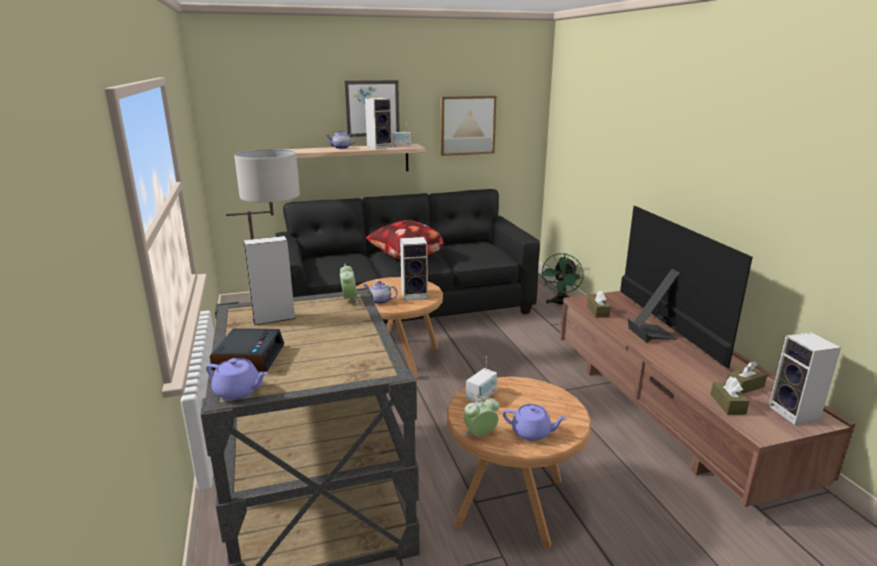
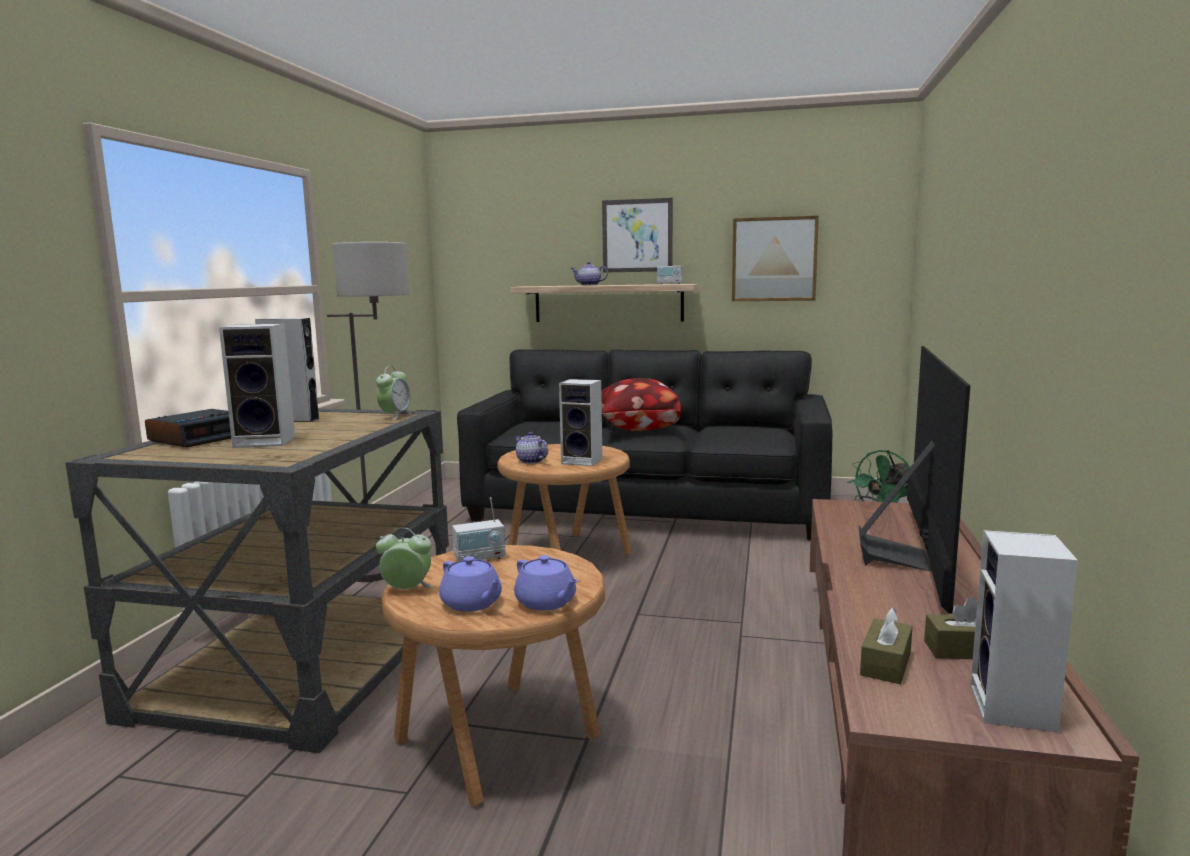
camera: 30 degrees right, 10 degrees down
purple teapot [206,358,268,400] -> purple teapot moved to [514,555,578,610]
speaker [365,98,392,149] -> speaker moved to [219,323,295,448]
brown tissue box [587,291,611,318] -> none

